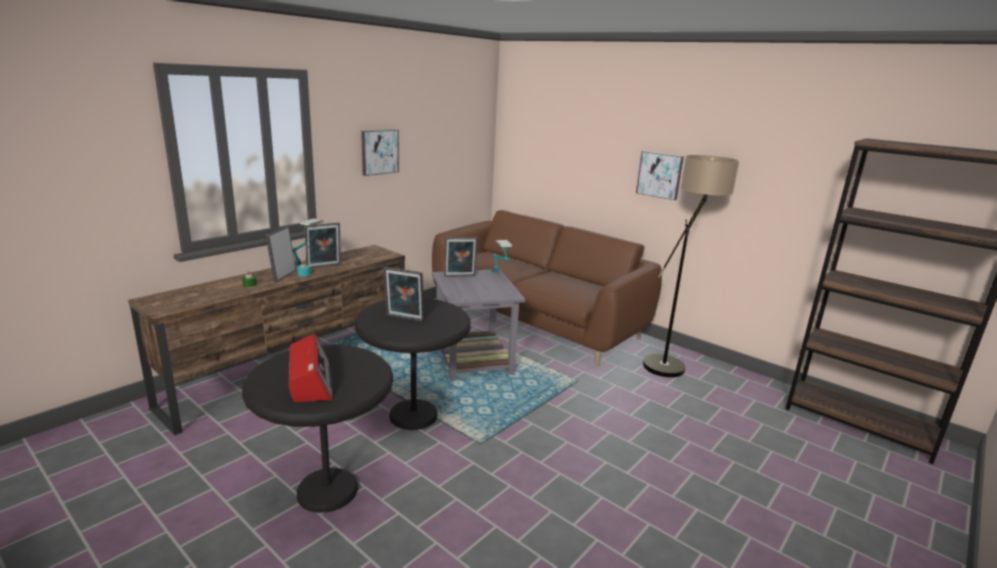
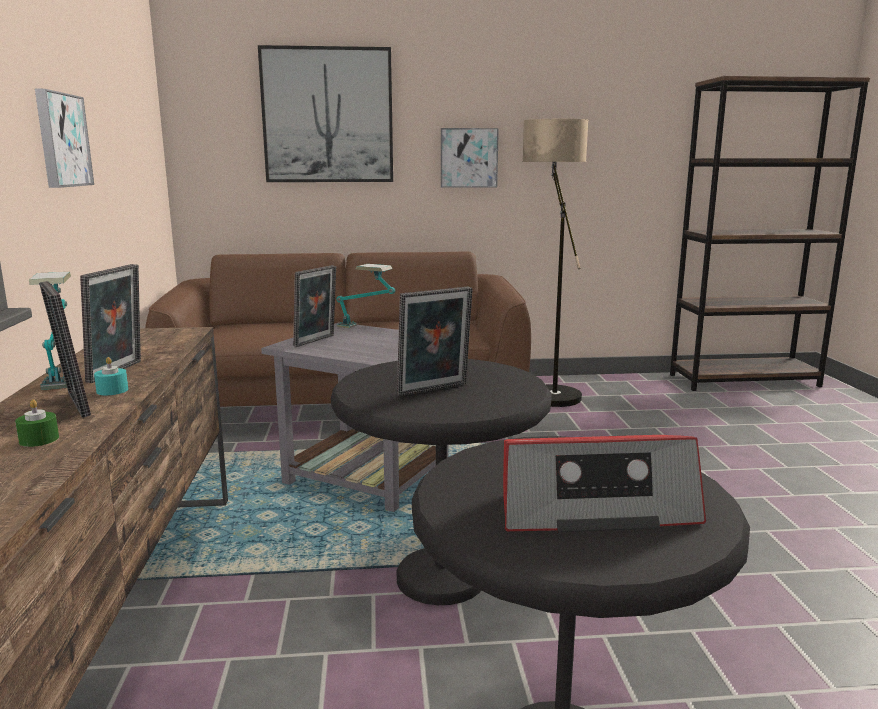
camera: 45 degrees left, 5 degrees down
radio [289,334,333,402] -> radio turned 150 degrees clockwise [503,435,706,532]
none -> picture [258,45,393,182]

